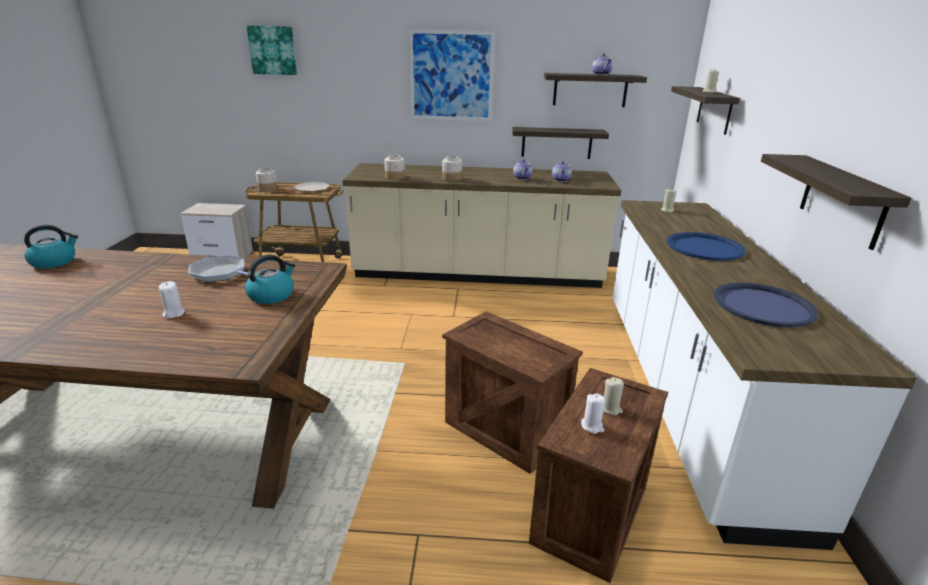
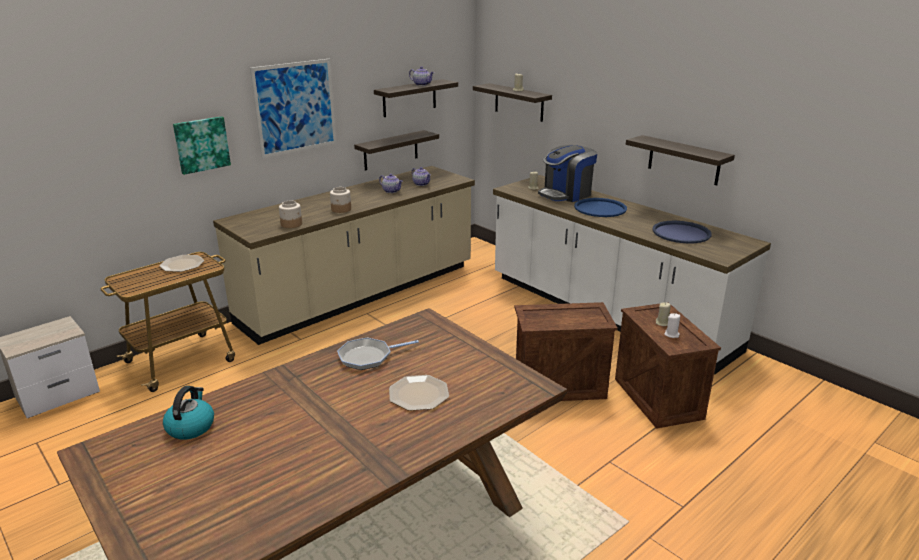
camera: 45 degrees left, 0 degrees up
white candle [159,281,185,318] -> plate [389,375,449,411]
kettle [245,254,295,304] -> none
picture [247,26,297,75] -> picture moved to [173,116,231,175]
jar [256,168,277,191] -> none
none -> coffee machine [538,145,597,202]

